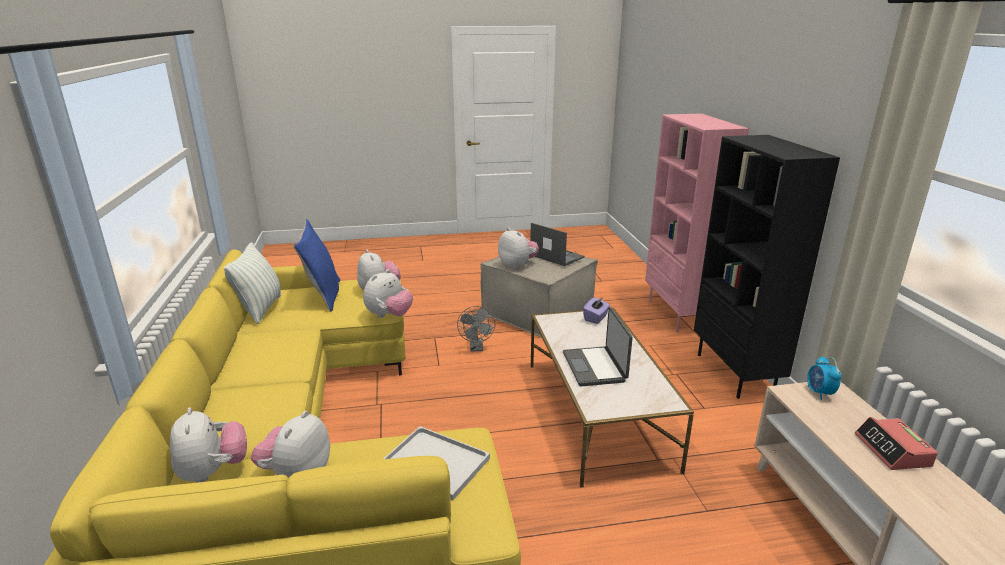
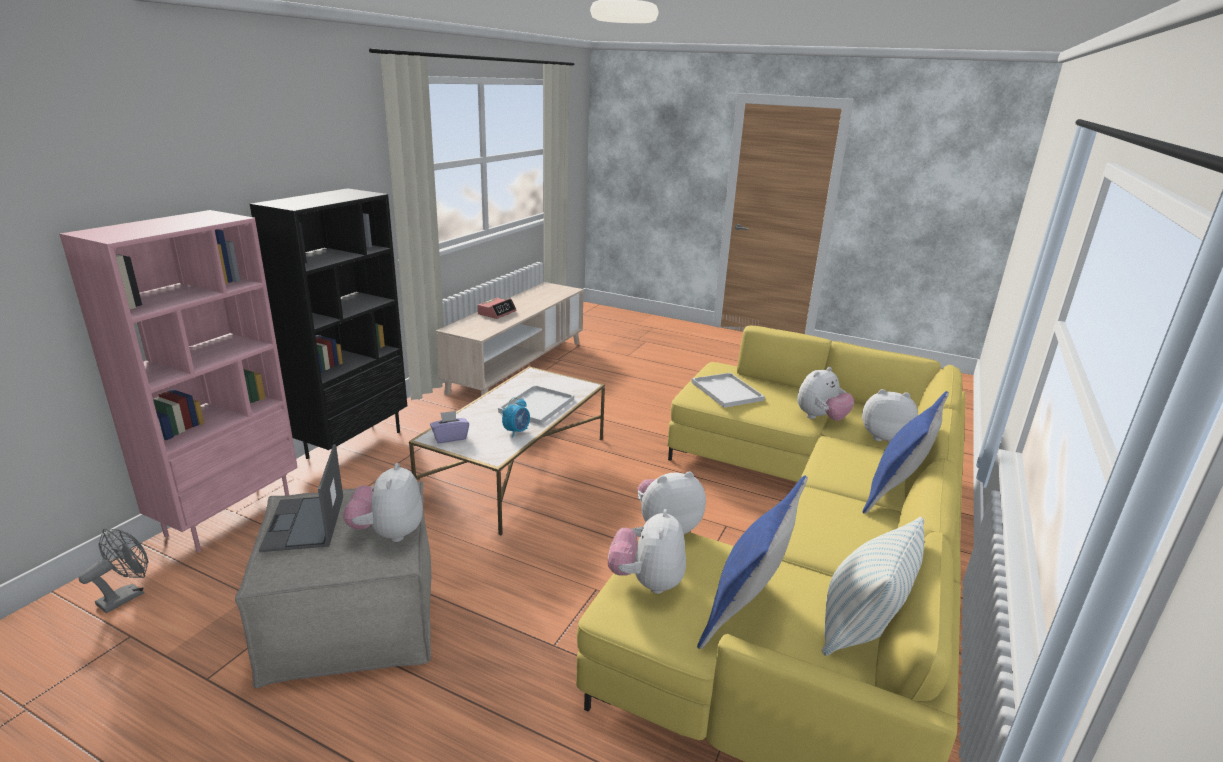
camera: 145 degrees left, 0 degrees up
plush toy [170,407,247,483] -> plush toy turned 90 degrees clockwise [862,389,918,442]
grey fan [457,306,495,351] -> grey fan moved to [79,529,148,613]
laptop [563,307,633,387] -> white tray [498,385,574,425]
alarm clock [807,356,842,400] -> alarm clock moved to [502,397,530,437]
none -> blue pillow [863,391,949,514]

